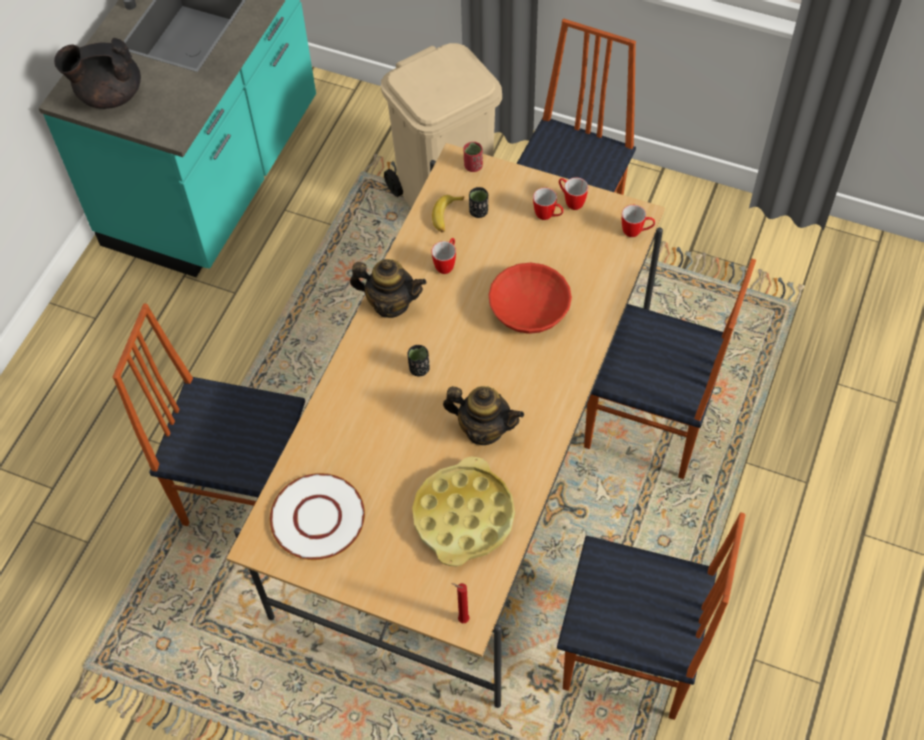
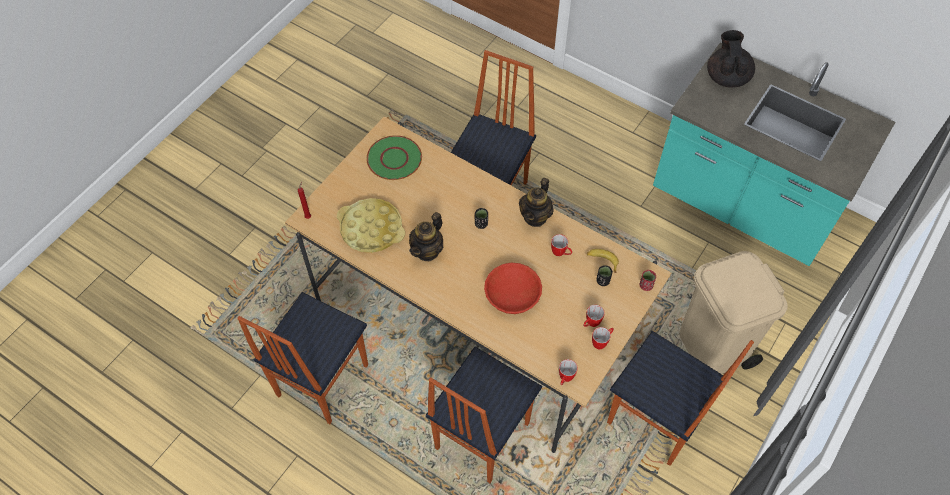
camera: 100 degrees right, 0 degrees up
white plate [270,473,365,560] -> green plate [366,135,422,180]

